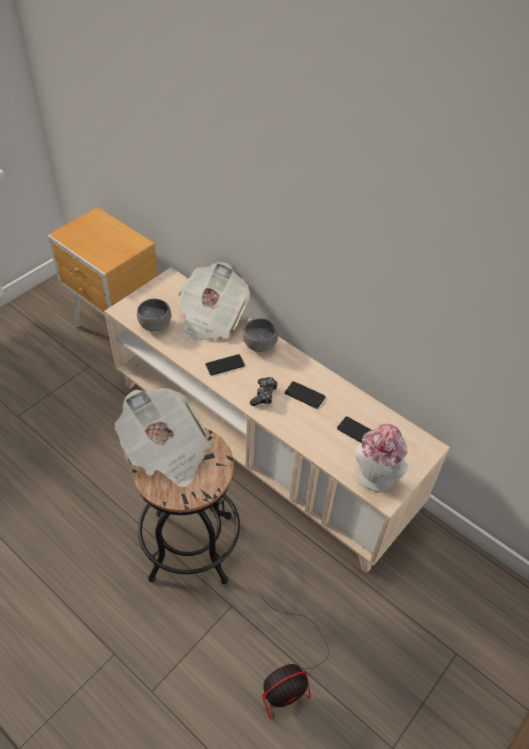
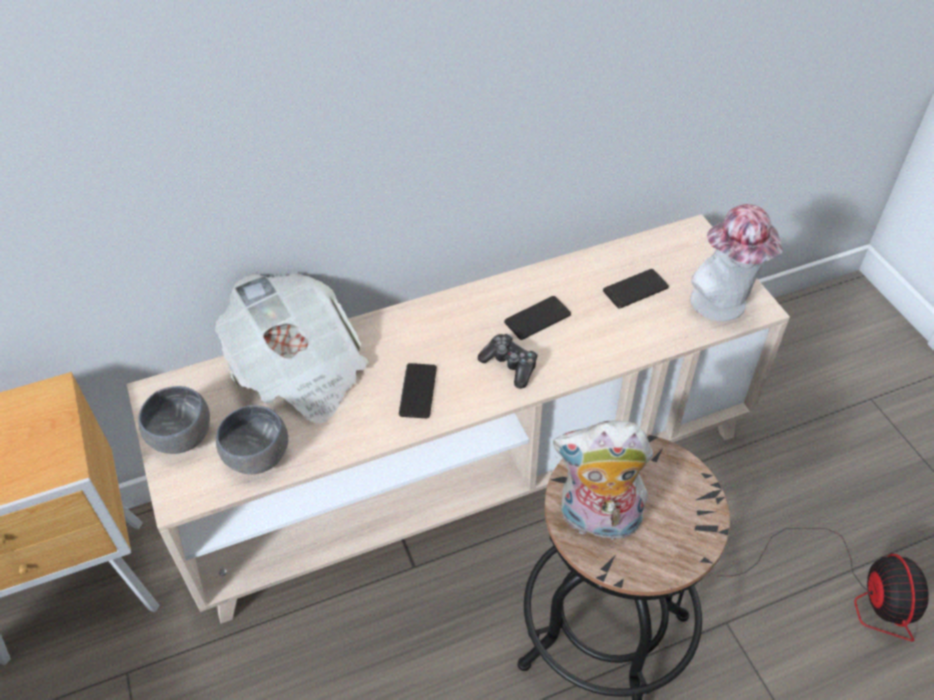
camera: 60 degrees left, 0 degrees up
newspaper [115,388,211,487] -> plush toy [553,421,653,546]
grey bowl [243,318,278,352] -> grey bowl moved to [138,386,210,454]

